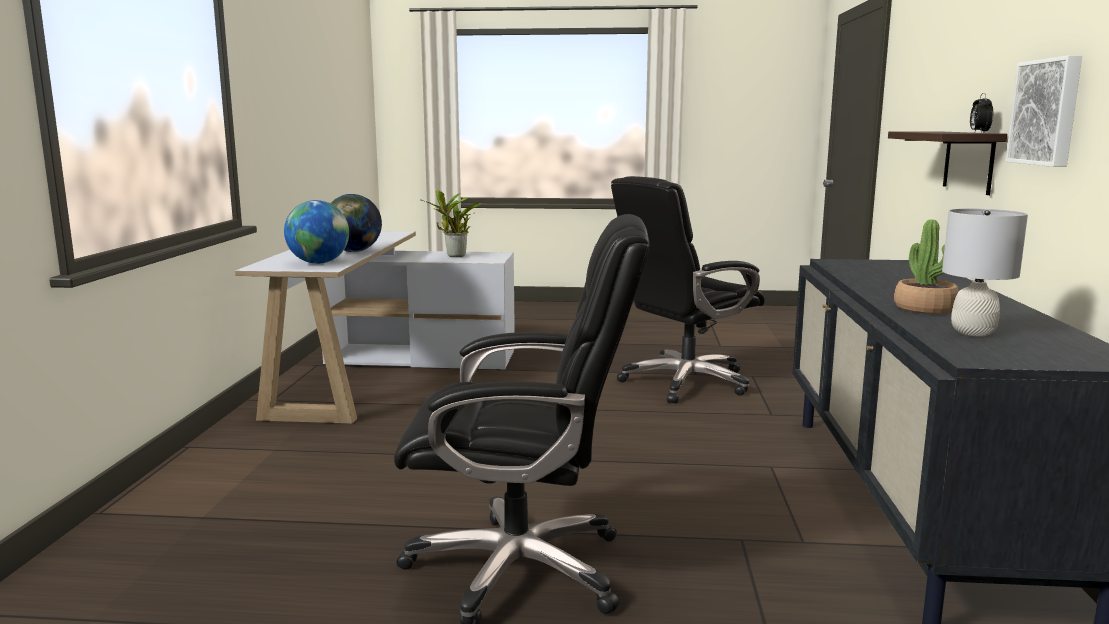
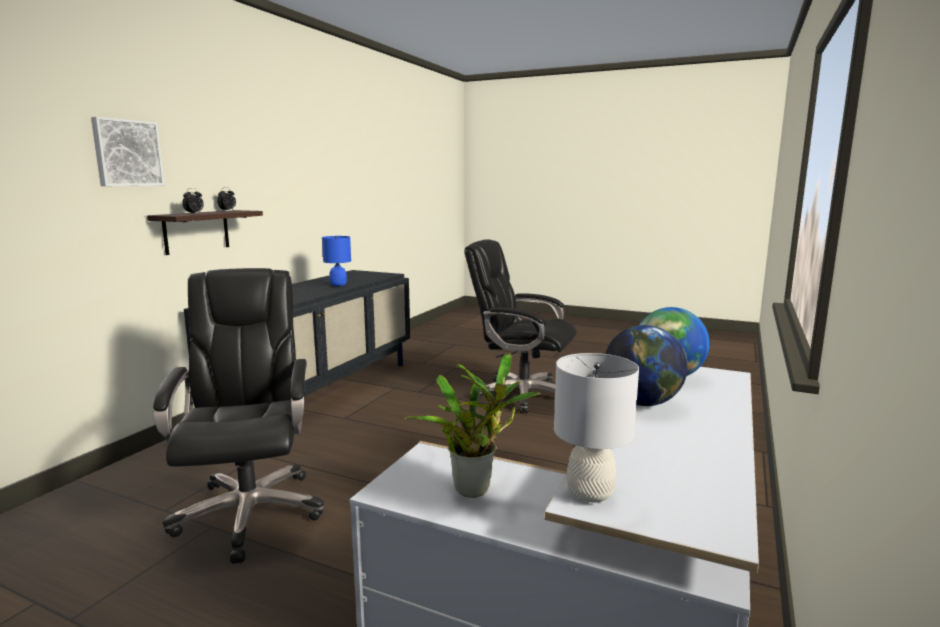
camera: 160 degrees left, 0 degrees up
black office chair [611,176,765,403] -> black office chair turned 90 degrees counterclockwise [153,268,324,564]
potted plant [894,220,959,314] -> blue table lamp [322,236,351,286]
grey table lamp [942,208,1028,337] -> grey table lamp moved to [554,353,639,503]
picture [1006,55,1082,167] -> picture moved to [91,117,165,186]
none -> alarm clock [182,188,204,214]

